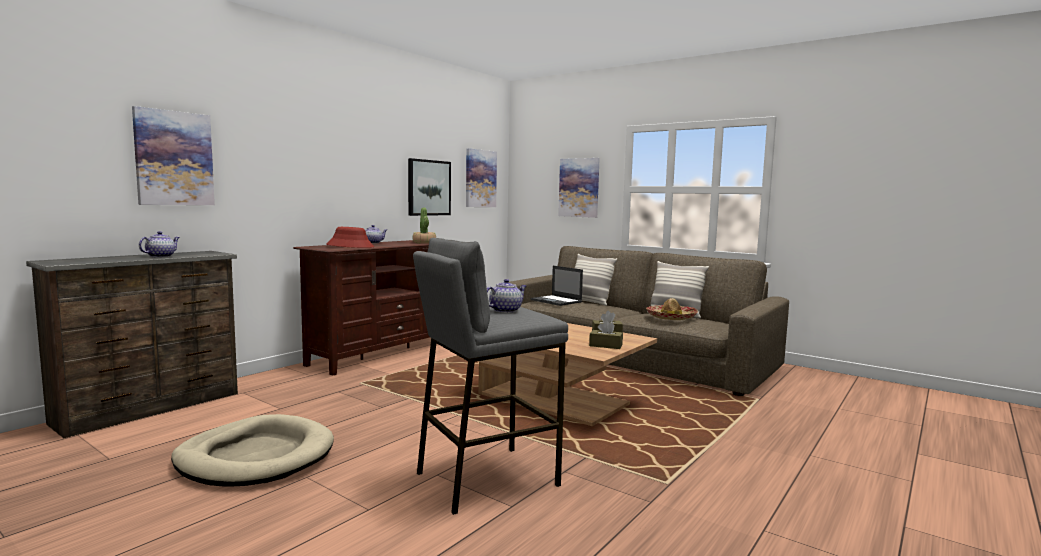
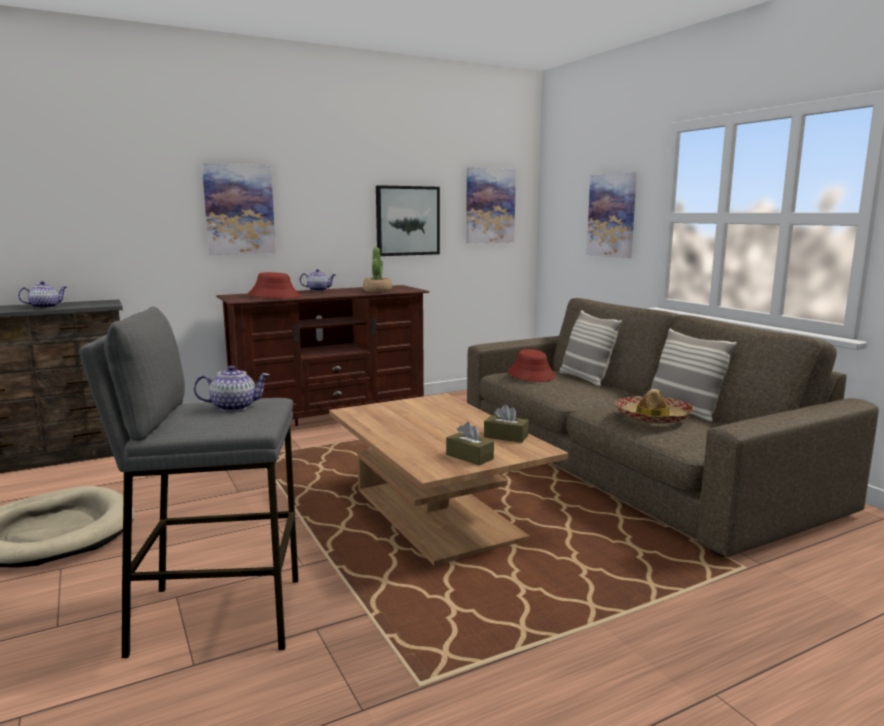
camera: 25 degrees right, 5 degrees up
picture [132,106,215,205] -> picture moved to [202,163,276,255]
laptop [531,266,583,306] -> red hat [508,349,556,382]

